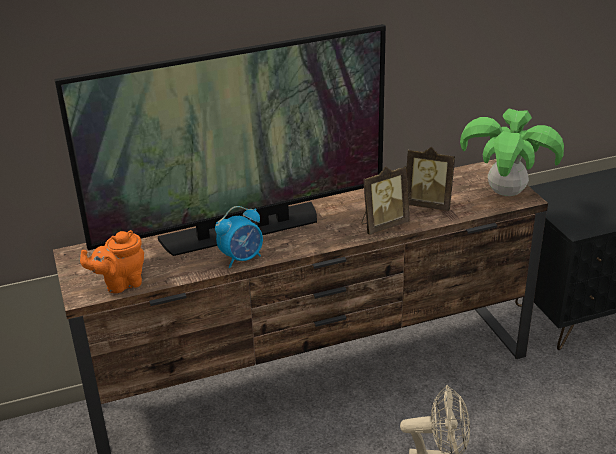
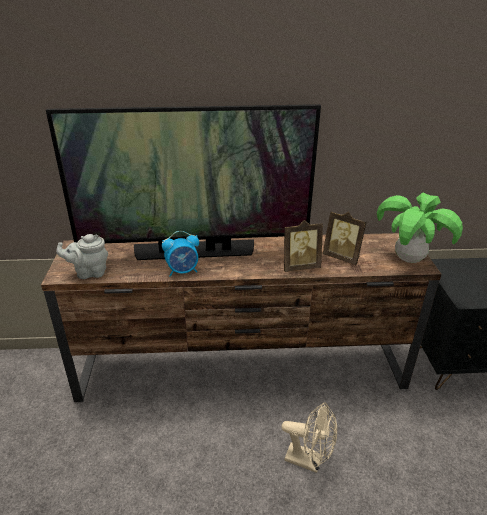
camera: 15 degrees right, 0 degrees up
orange teapot [80,230,144,293] -> grey teapot [56,234,108,279]

